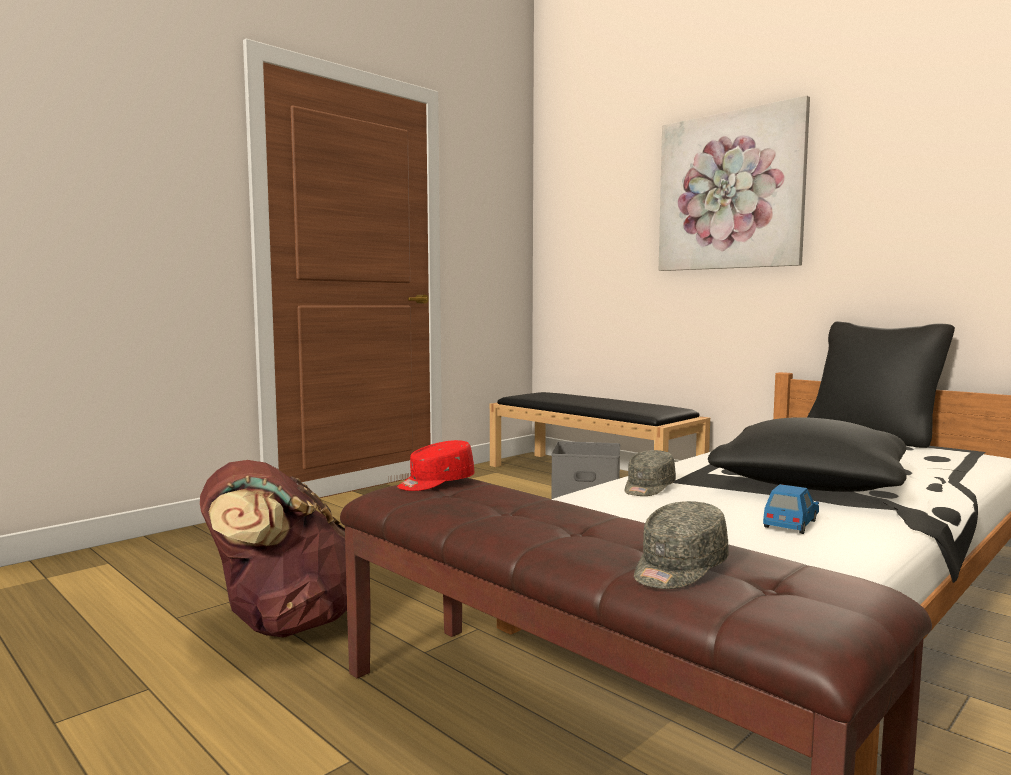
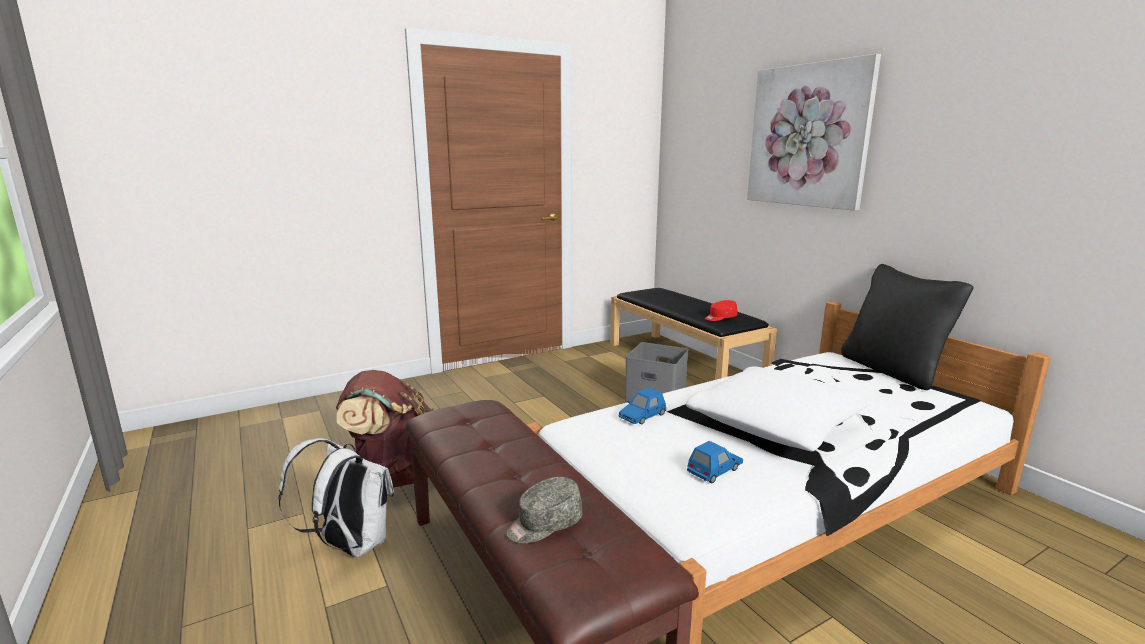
camera: 15 degrees right, 10 degrees up
red cap [397,440,475,491] -> red cap moved to [705,300,737,321]
grey cap [625,450,676,496] -> blue toy car [619,388,666,424]
black pillow [708,417,907,492] -> white pillow [686,366,868,452]
none -> white backpack [278,438,394,558]

